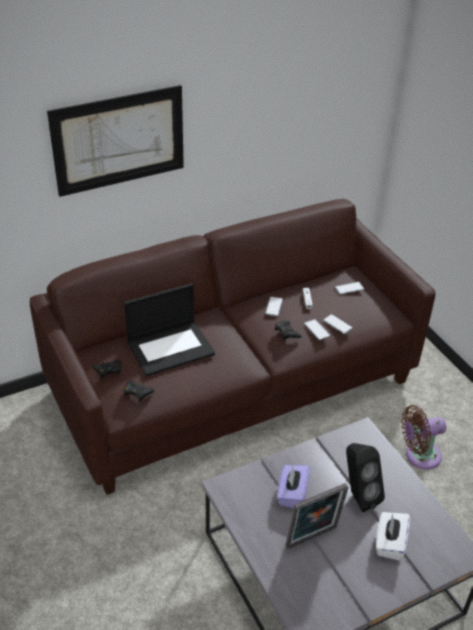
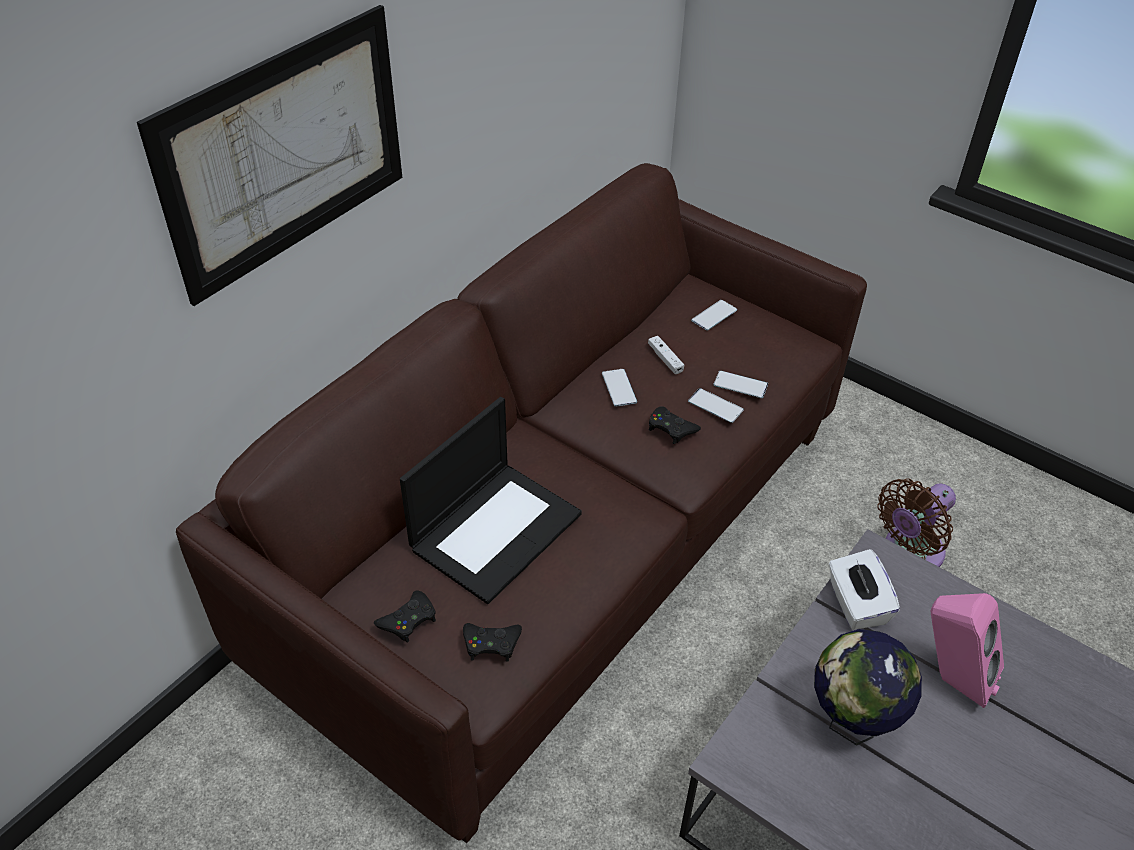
camera: 25 degrees left, 5 degrees up
purple tissue box [277,465,310,508] -> globe [814,629,922,746]
picture frame [286,483,349,549] -> none
black speaker [346,443,385,512] -> pink speaker [931,593,1004,708]
white tissue box [376,512,410,561] -> white tissue box moved to [829,549,900,630]

